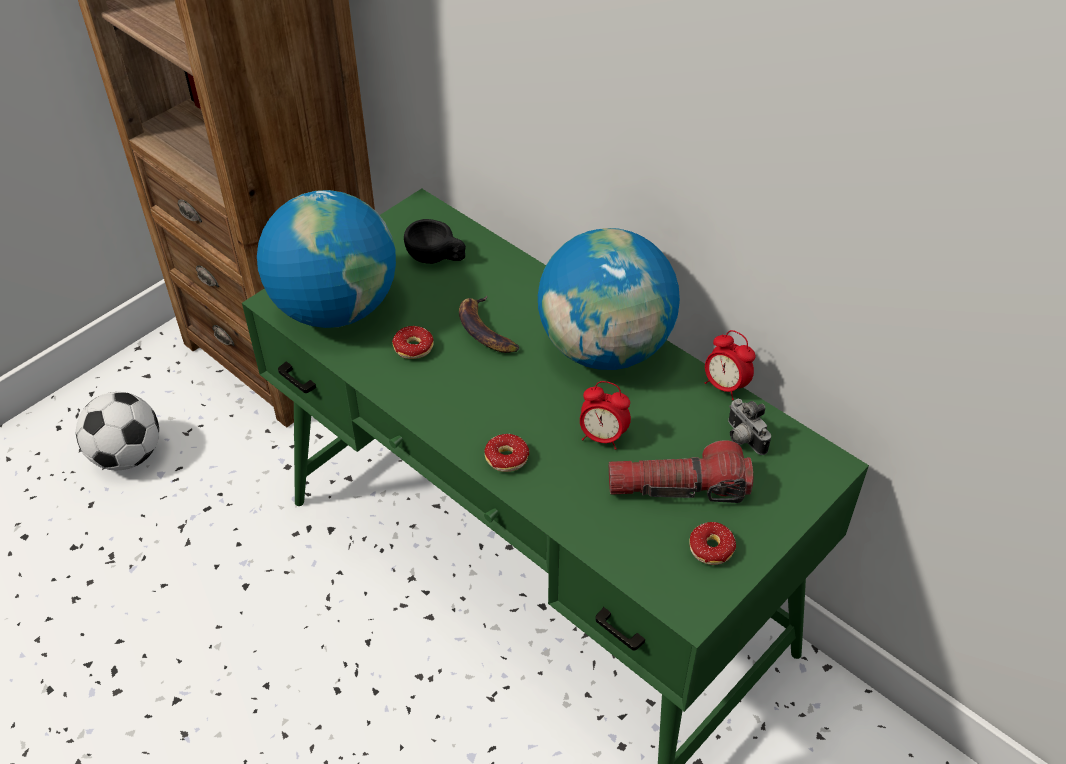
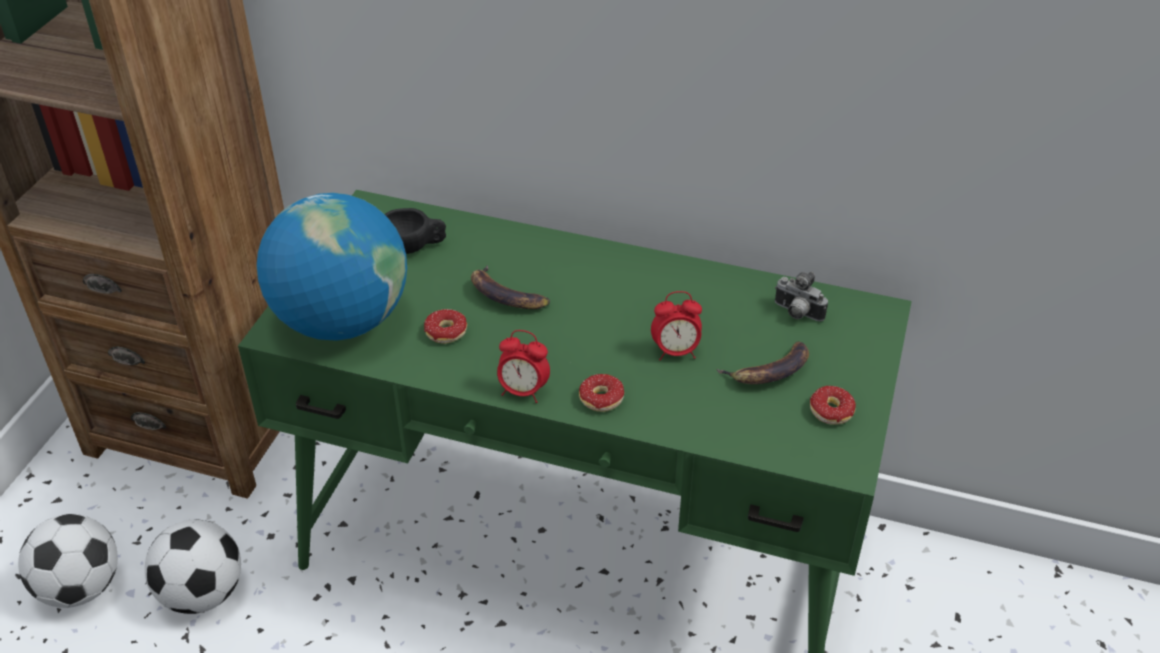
camera: 25 degrees left, 5 degrees down
globe [538,228,680,370] -> none
flashlight [609,440,753,503] -> banana [716,341,809,384]
alarm clock [705,330,755,400] -> alarm clock moved to [497,330,550,403]
none -> football [145,520,241,614]

